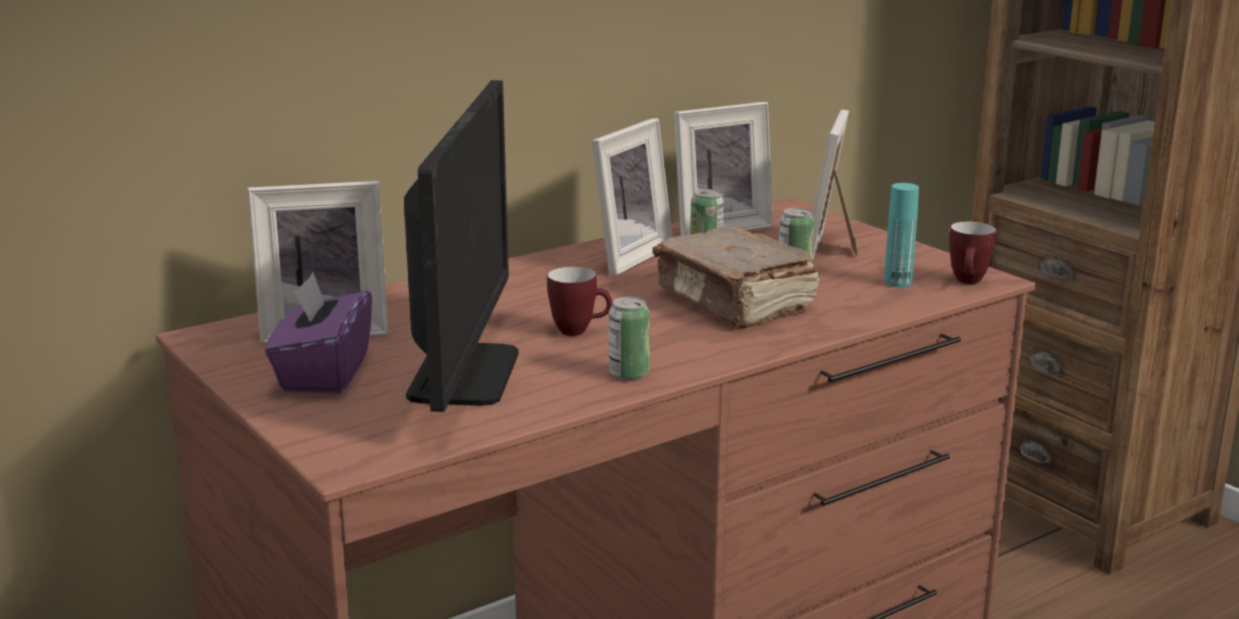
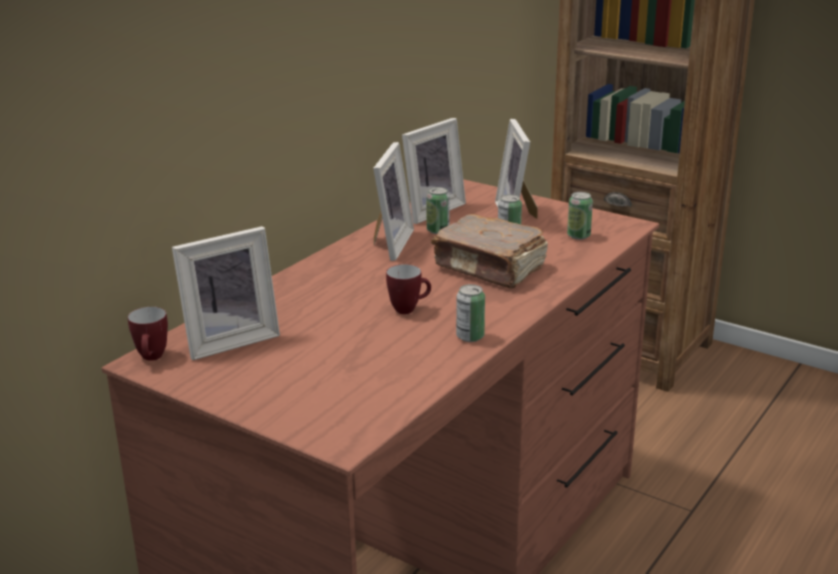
camera: 20 degrees left, 5 degrees up
purple tissue box [265,273,372,393] -> none
monitor [404,80,519,412] -> none
turquoise bottle [884,183,919,287] -> can [567,192,593,240]
mug [949,221,996,284] -> mug moved to [128,307,168,361]

